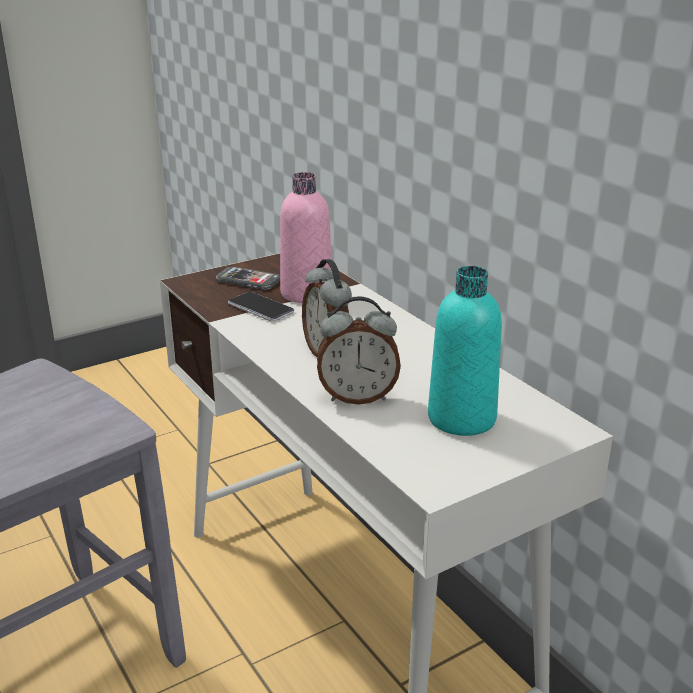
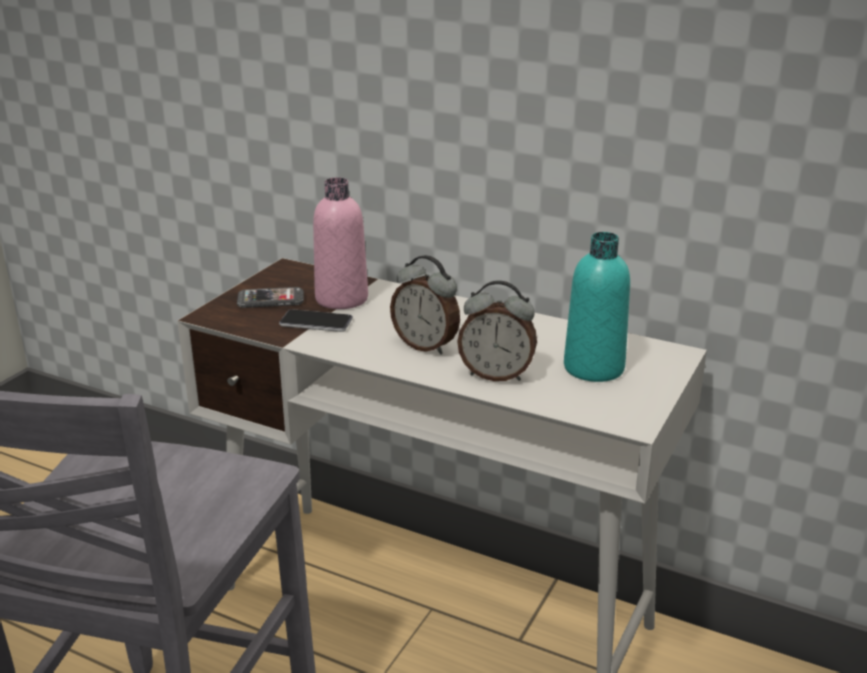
camera: 30 degrees left, 0 degrees up
alarm clock [317,296,401,405] -> alarm clock turned 45 degrees clockwise [457,281,537,381]

